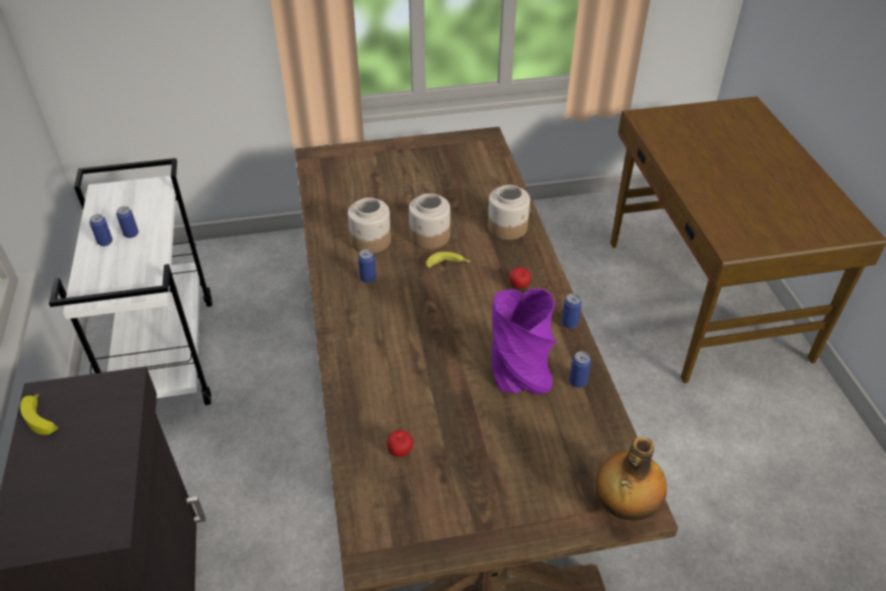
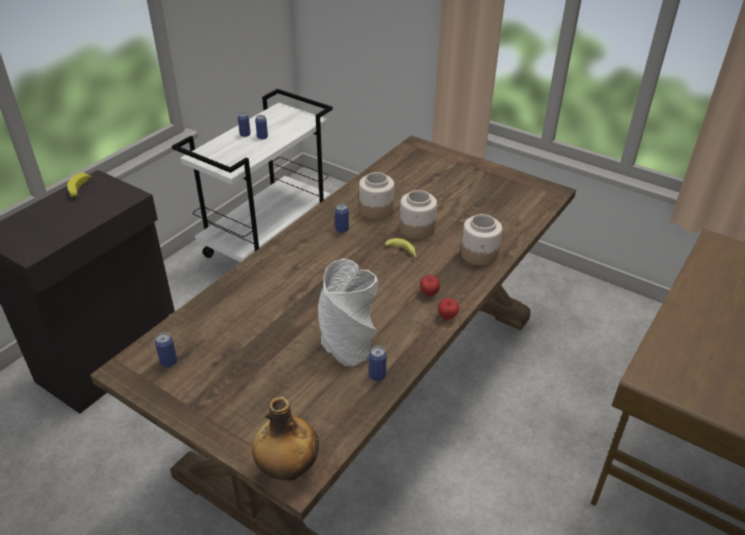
camera: 45 degrees right, 5 degrees down
apple [387,430,413,457] -> apple moved to [438,298,459,319]
purple vase [492,288,556,394] -> grey vase [318,259,378,366]
can [561,293,582,328] -> can moved to [155,333,177,367]

